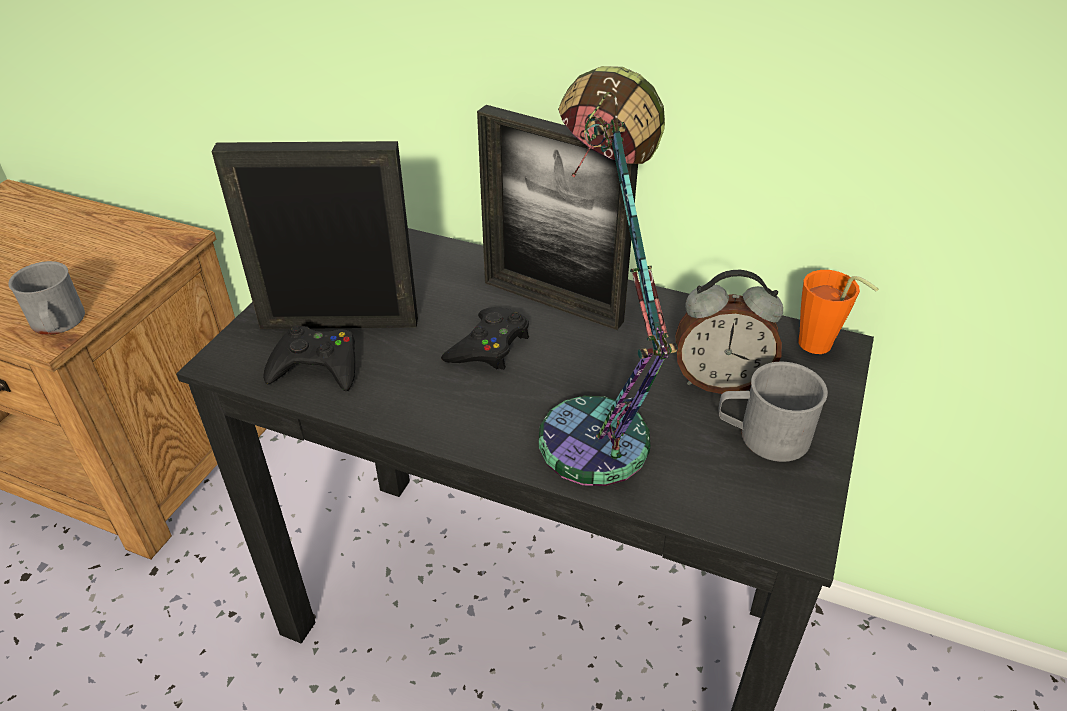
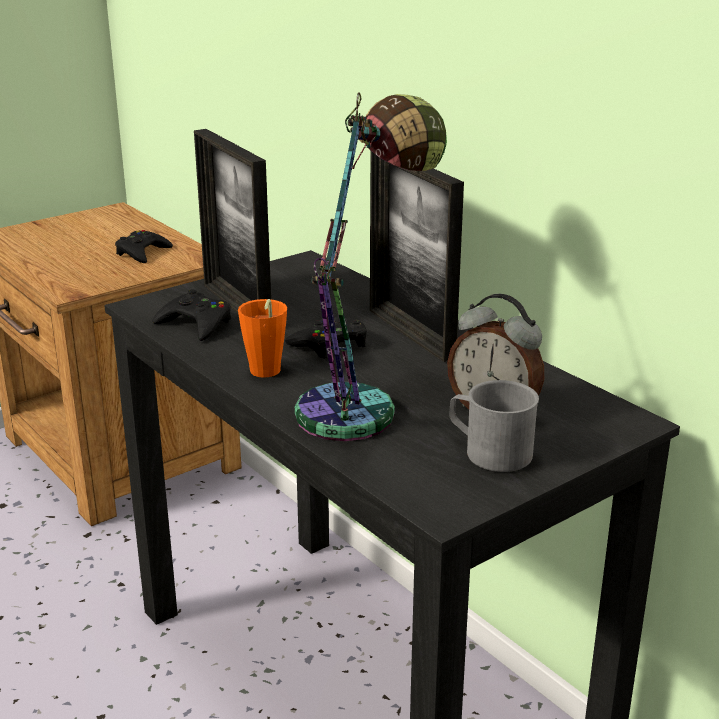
camera: 30 degrees right, 15 degrees down
grey mug [8,261,85,335] -> none
picture frame [211,141,418,329] -> picture frame turned 150 degrees counterclockwise [194,129,271,313]
orange cup [798,270,878,354] -> orange cup moved to [238,299,287,378]
none -> black game controller [115,230,173,263]

